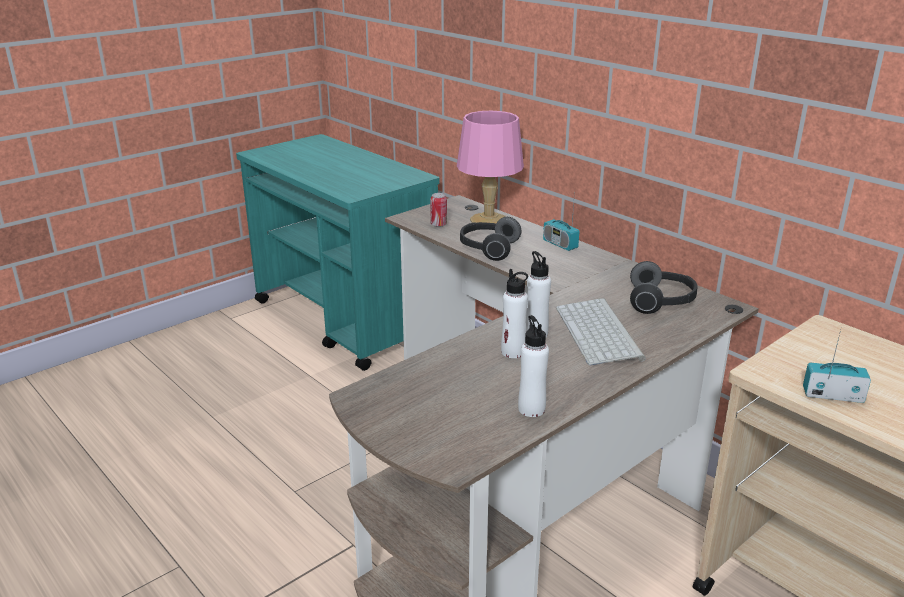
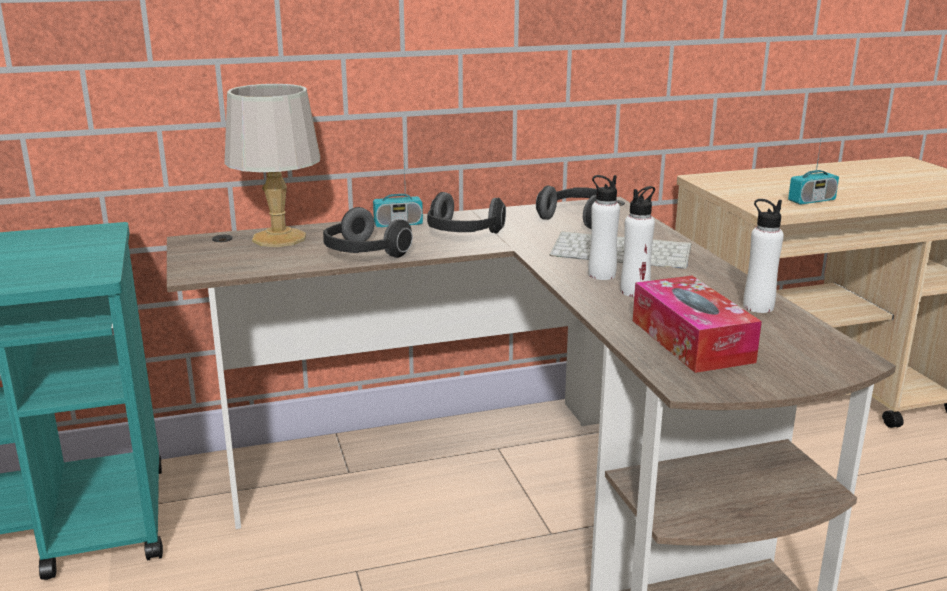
camera: 65 degrees left, 5 degrees down
can [430,193,447,227] -> none
pink table lamp [457,111,524,223] -> grey table lamp [224,84,320,247]
radio [803,330,871,403] -> radio turned 150 degrees counterclockwise [788,134,839,205]
none -> headphones [427,192,506,233]
none -> tissue box [633,276,762,373]

